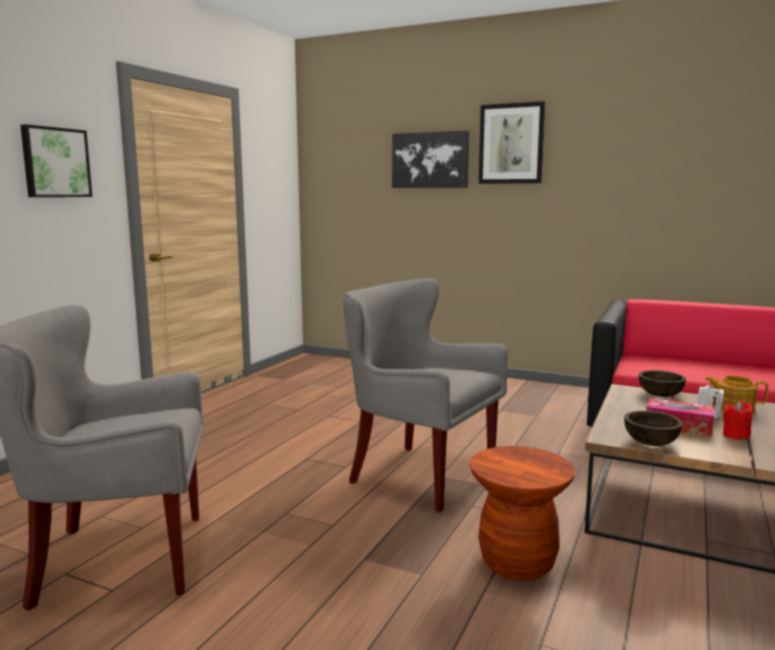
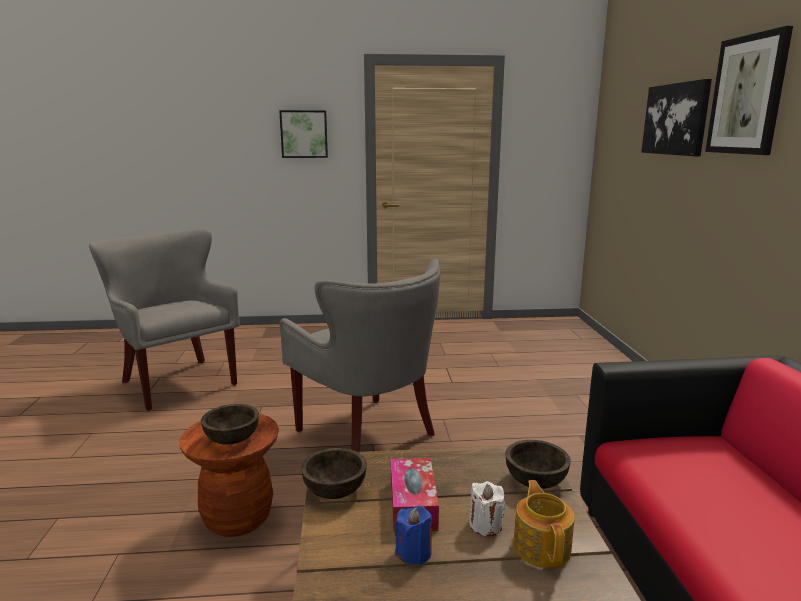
camera: 60 degrees right, 5 degrees up
grey armchair [343,278,508,512] -> grey armchair turned 135 degrees clockwise [279,259,440,452]
red candle [723,401,753,440] -> blue candle [395,505,432,565]
none -> brown bowl [201,404,259,445]

